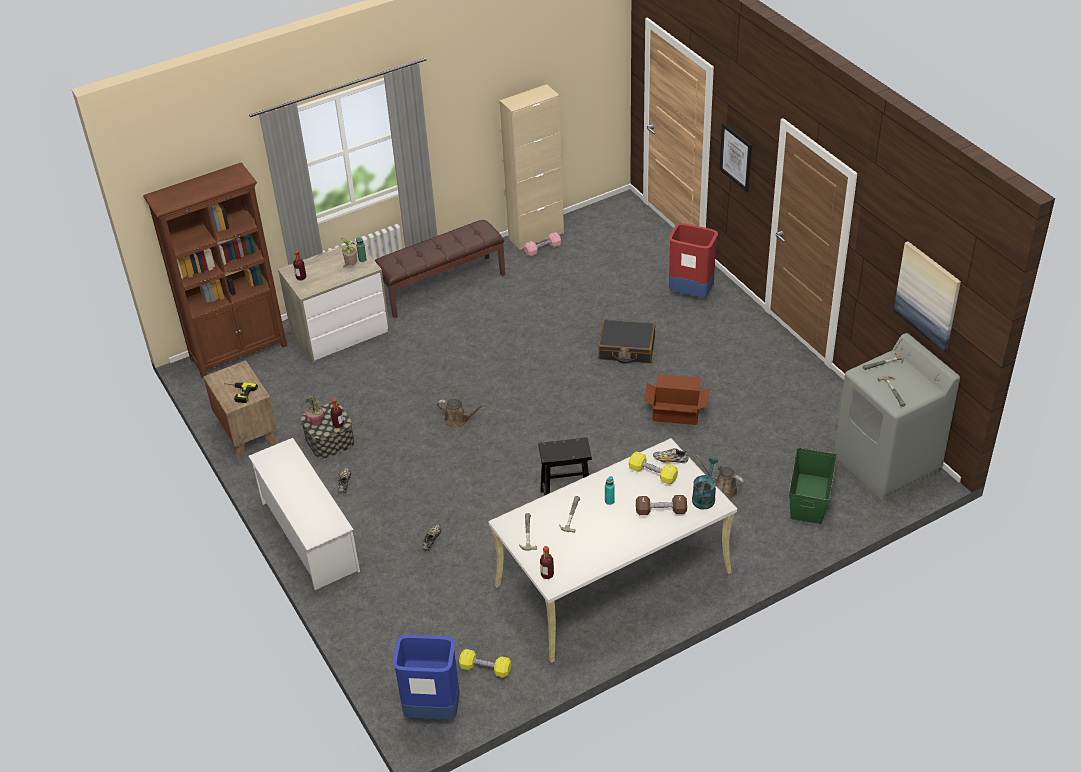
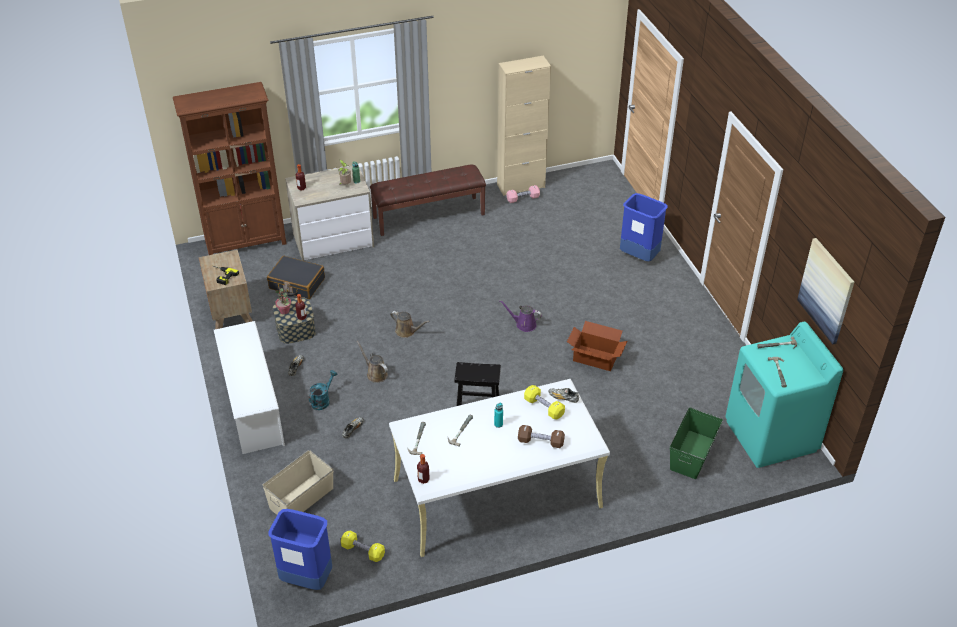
camera: 10 degrees right, 0 degrees up
black suitcase [598,320,655,364] -> black suitcase moved to [267,256,325,299]
red trash can [669,223,718,297] -> blue trash can [620,193,668,261]
turquoise watering can [692,457,719,509] -> turquoise watering can moved to [309,370,338,410]
brown watering can [696,455,744,499] -> brown watering can moved to [356,341,388,383]
picture [719,123,752,192] -> none
grey washing machine [834,333,960,500] -> turquoise washing machine [725,322,843,468]
none -> beige storage box [262,450,334,515]
none -> purple watering can [499,300,542,332]

